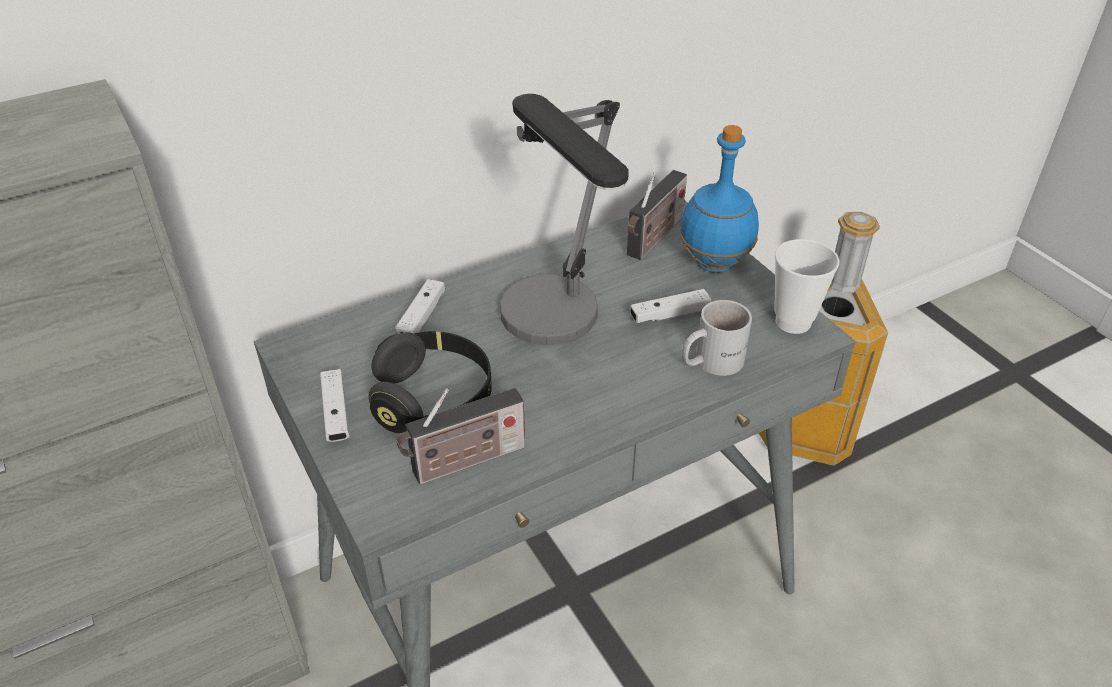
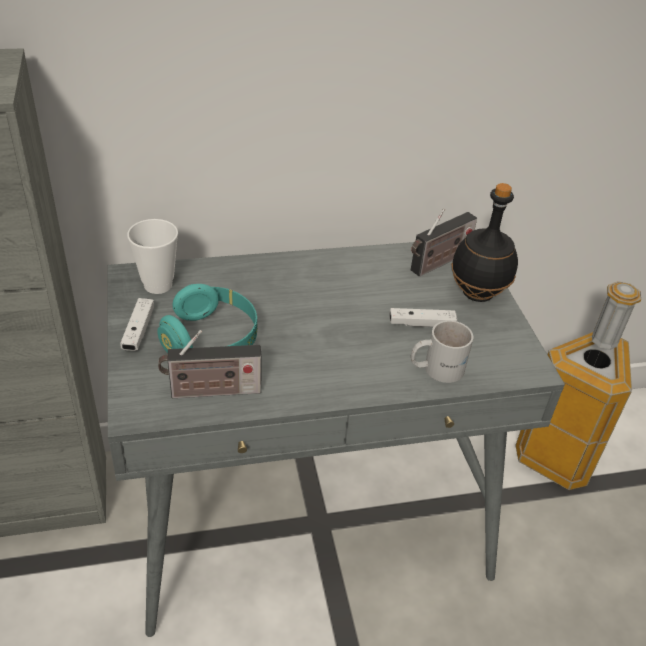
camera: 15 degrees right, 0 degrees up
black headphones [369,331,492,433] -> turquoise headphones [157,284,258,353]
white game controller [395,279,445,334] -> none
table lamp [500,94,629,345] -> none
blue bottle [680,125,759,273] -> black bottle [451,183,518,302]
cup [774,239,839,334] -> cup moved to [127,219,178,294]

